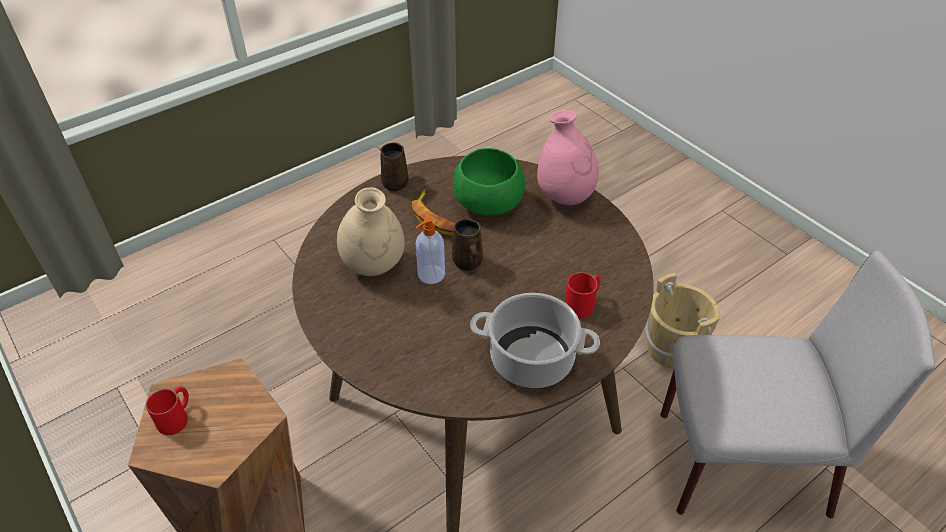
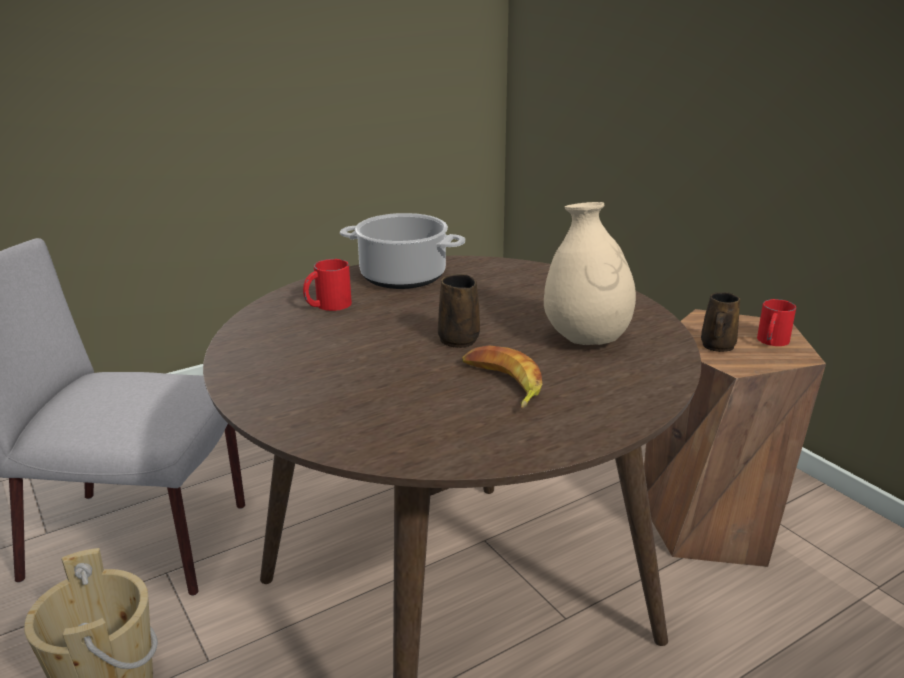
camera: 175 degrees left, 20 degrees down
brown mug [380,142,409,191] -> brown mug moved to [701,292,740,352]
soap dispenser [415,216,445,284] -> none
green bowl [453,148,525,216] -> none
pink vase [537,110,599,205] -> none

